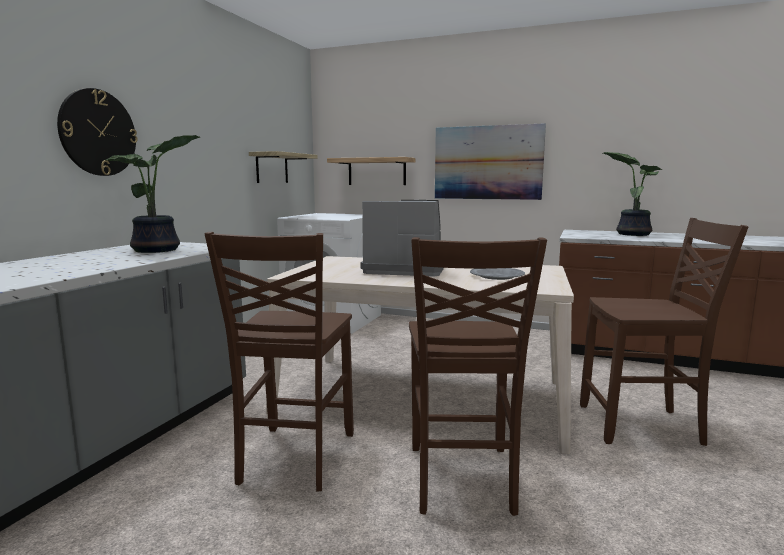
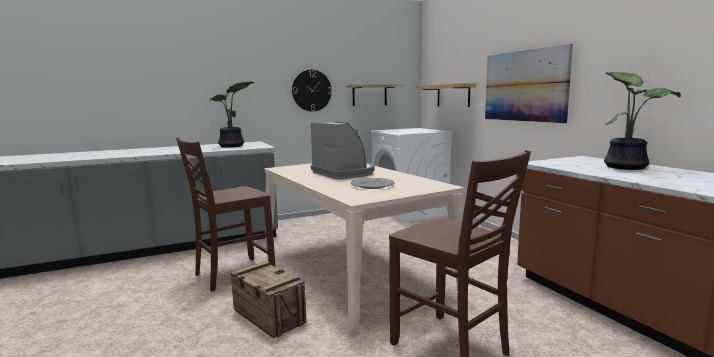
camera: 45 degrees right, 0 degrees up
wall clock [57,88,138,176] -> wall clock moved to [292,70,332,112]
brown chair [409,237,547,516] -> crate [230,261,306,338]

